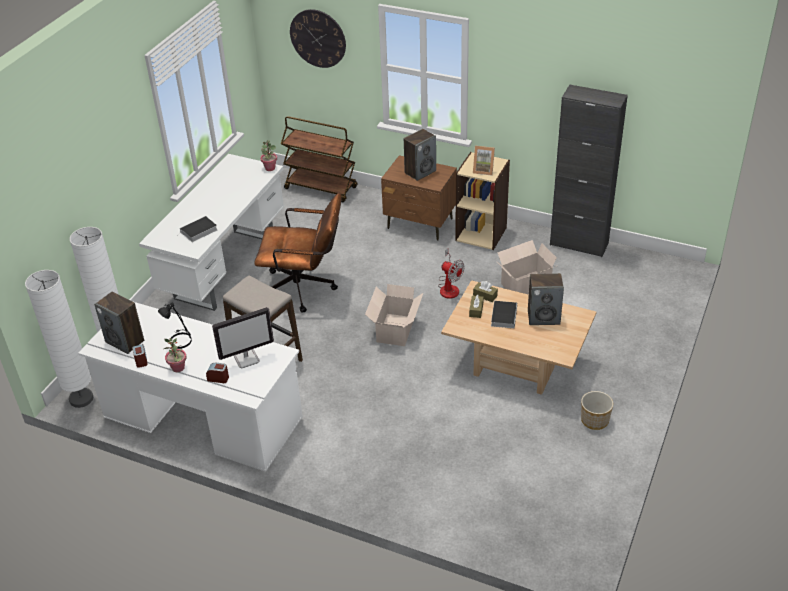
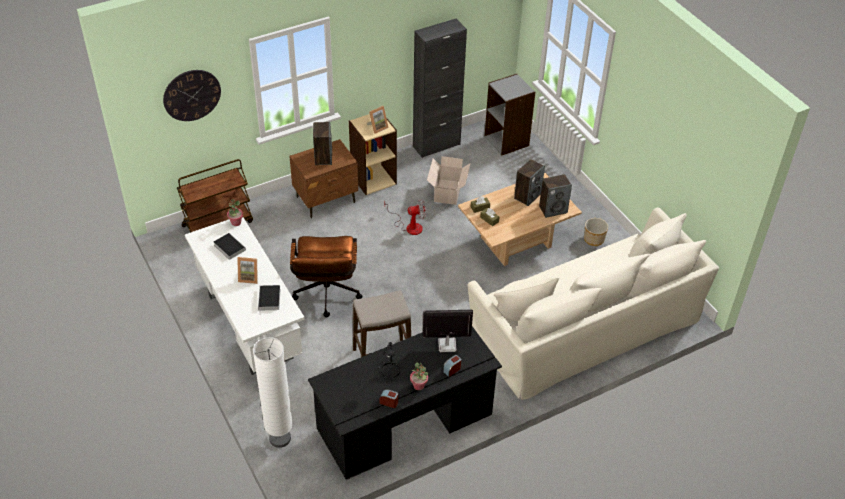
camera: 55 degrees left, 5 degrees up
white floor lamp [25,270,93,408] -> none
white desk [78,301,303,472] -> black desk [308,327,502,480]
speaker [94,292,144,354] -> speaker moved to [539,174,572,218]
monitor [212,307,274,368] -> monitor turned 105 degrees counterclockwise [423,310,473,352]
brown office chair [254,193,342,313] -> brown office chair turned 135 degrees clockwise [290,236,363,318]
cardboard box [365,284,423,346] -> none
book [491,301,517,328] -> book moved to [214,233,246,260]
none -> picture frame [237,257,258,284]
none -> beige sofa [468,207,719,400]
none -> grey bookcase [484,74,536,155]

